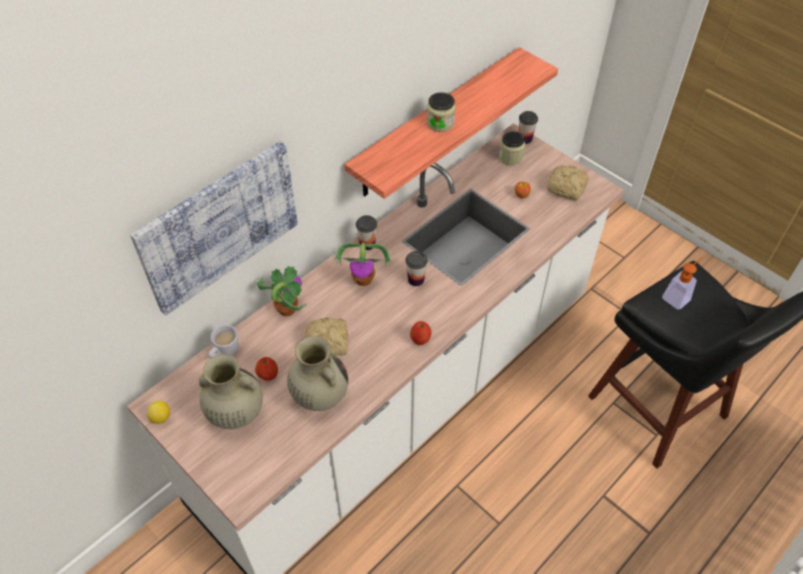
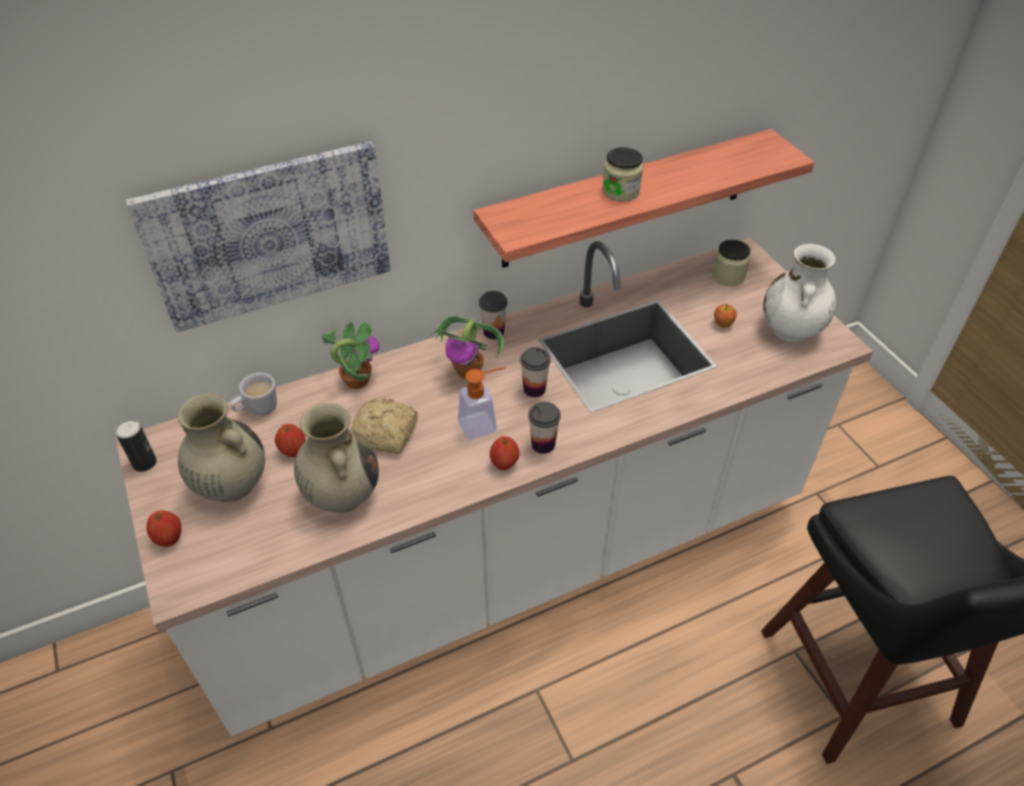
camera: 20 degrees right, 5 degrees down
lemon [147,401,170,424] -> can [115,419,157,472]
cup [519,111,538,144] -> cup moved to [528,402,561,454]
bread [547,165,589,201] -> white vase [763,244,836,342]
soap dispenser [662,257,703,310] -> soap dispenser moved to [458,367,506,440]
none -> apple [146,510,181,547]

